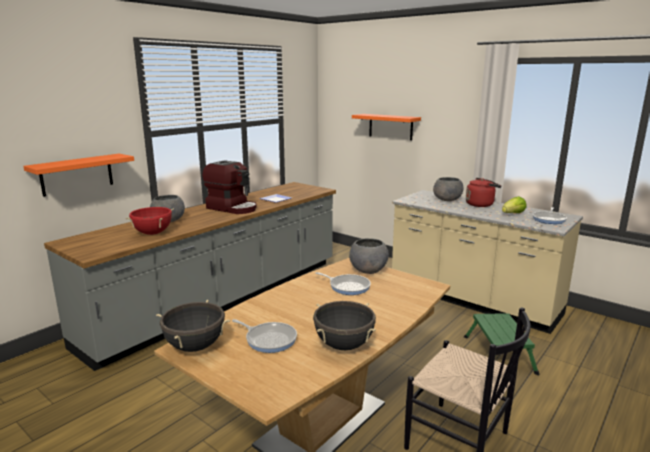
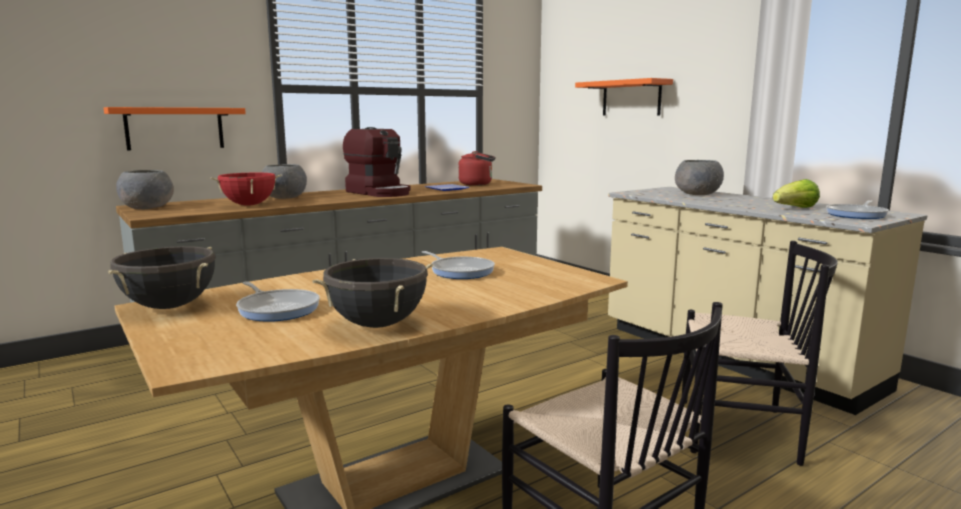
camera: 15 degrees right, 5 degrees down
grey bowl [349,238,389,274] -> grey bowl moved to [116,170,174,209]
green step ladder [464,313,540,376] -> black chair [682,241,838,466]
red kettle [466,178,501,207] -> red kettle moved to [458,151,496,185]

